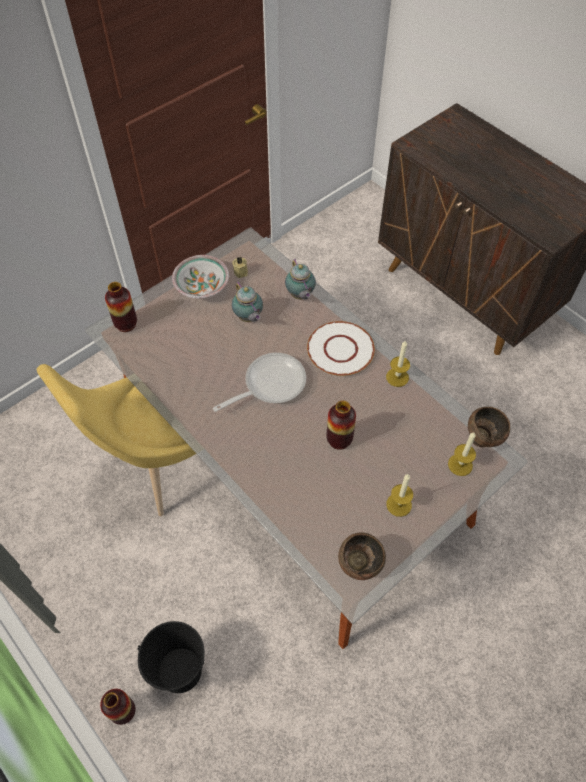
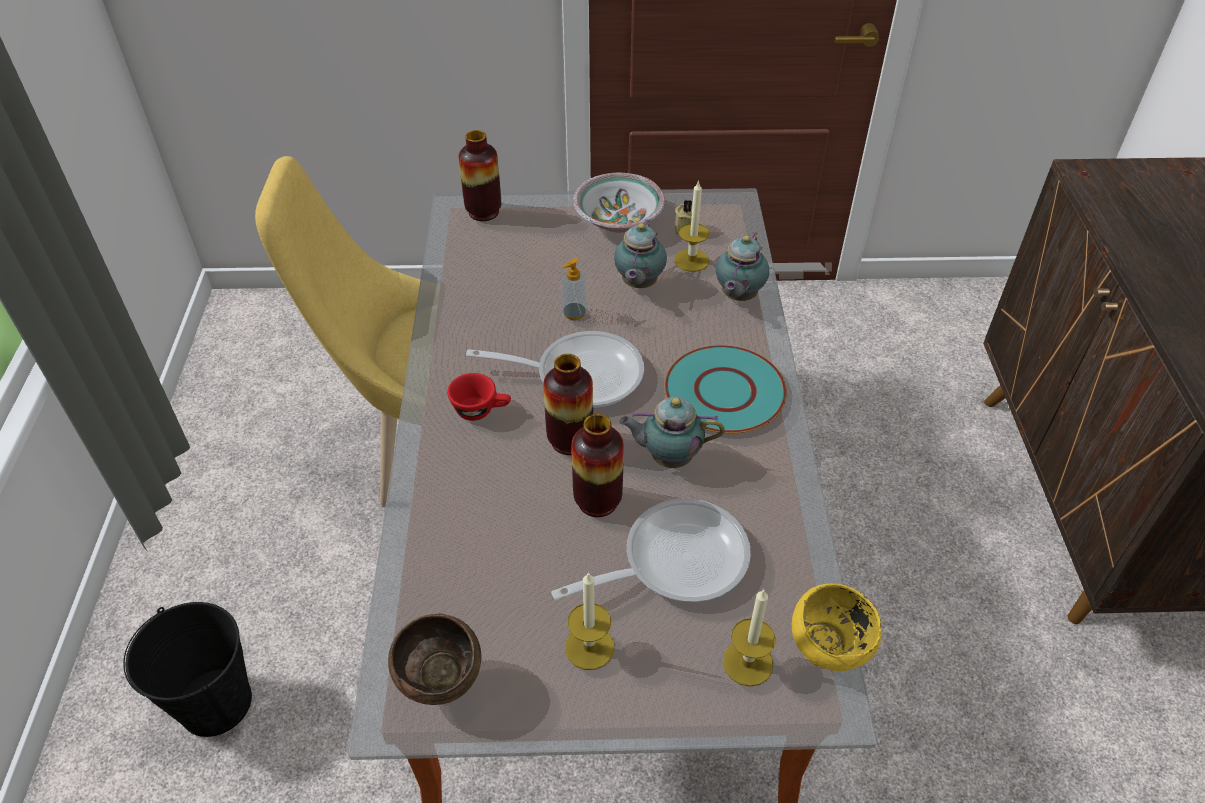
camera: 40 degrees right, 10 degrees down
vase [100,689,136,725] -> vase moved to [543,354,593,455]
white plate [307,321,375,376] -> turquoise plate [665,345,787,433]
candle [386,340,410,387] -> candle moved to [674,180,710,272]
brown bowl [468,407,510,447] -> yellow bowl [792,583,882,671]
none -> red cup [447,373,511,421]
none -> frying pan [551,499,751,602]
none -> soap dispenser [562,258,587,320]
none -> teapot [620,397,724,468]

